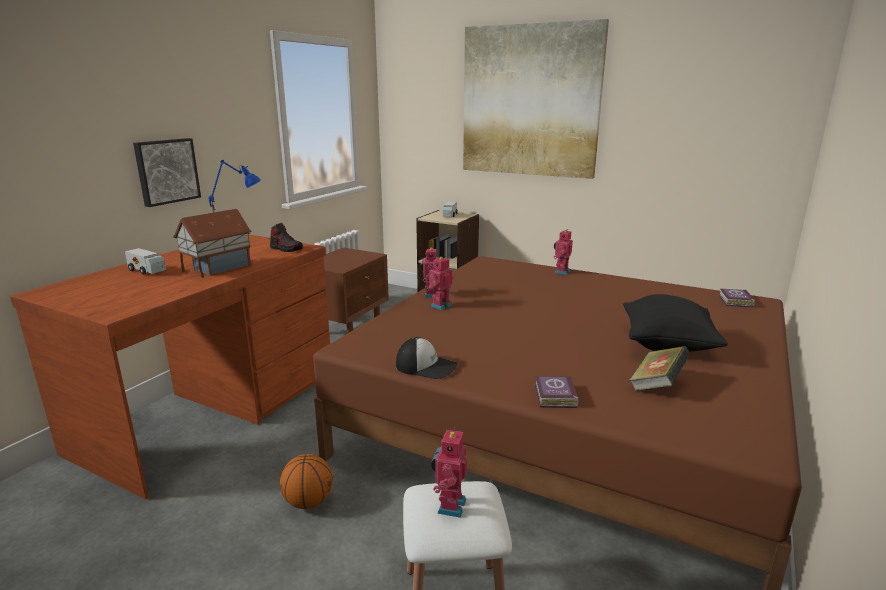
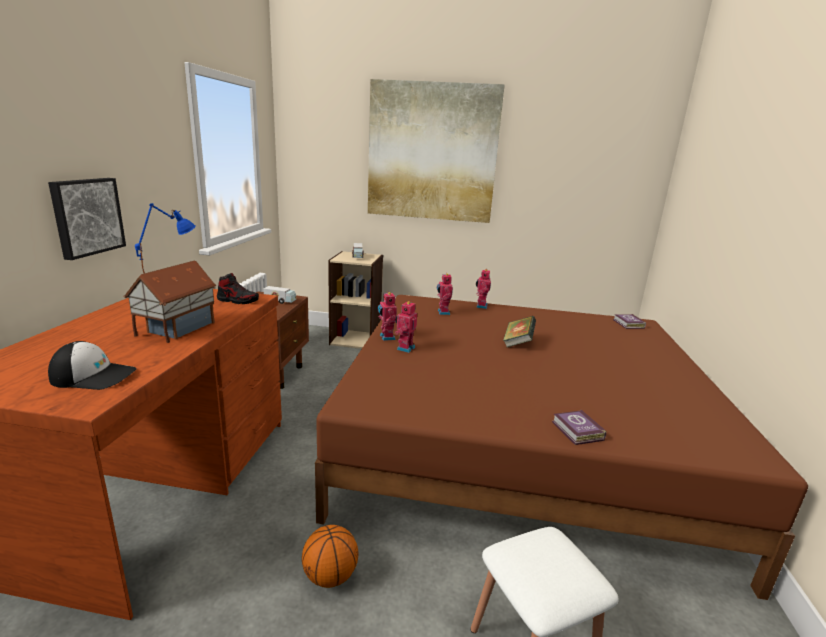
camera: 20 degrees left, 0 degrees up
toy truck [125,248,166,275] -> toy truck moved to [263,286,296,304]
cap [396,337,457,379] -> cap moved to [48,341,137,390]
toy robot [431,427,467,518] -> toy robot moved to [437,273,453,315]
black pillow [623,294,728,352] -> none
book [629,346,690,391] -> book moved to [503,316,536,348]

